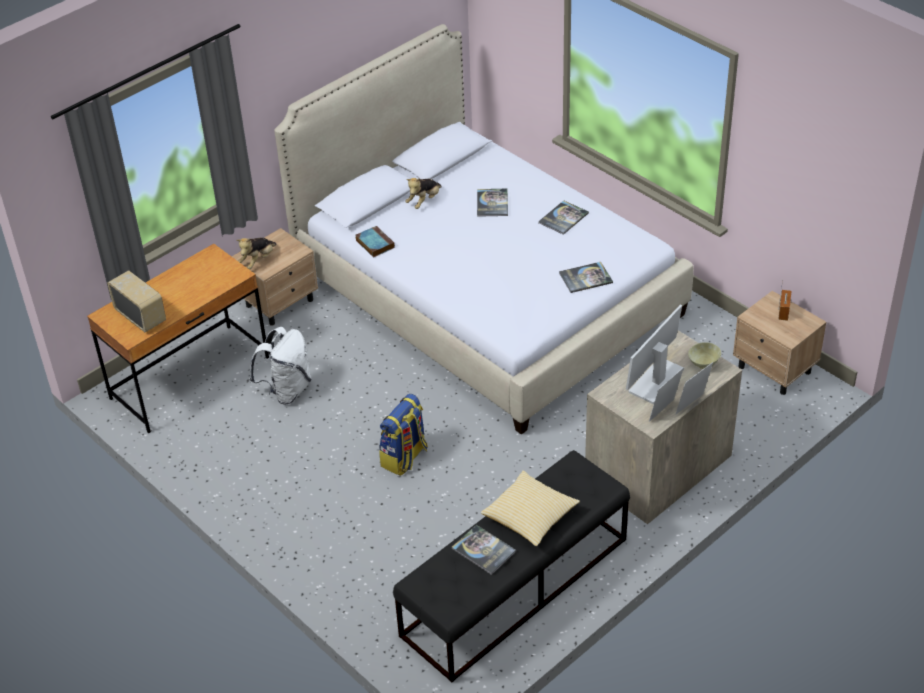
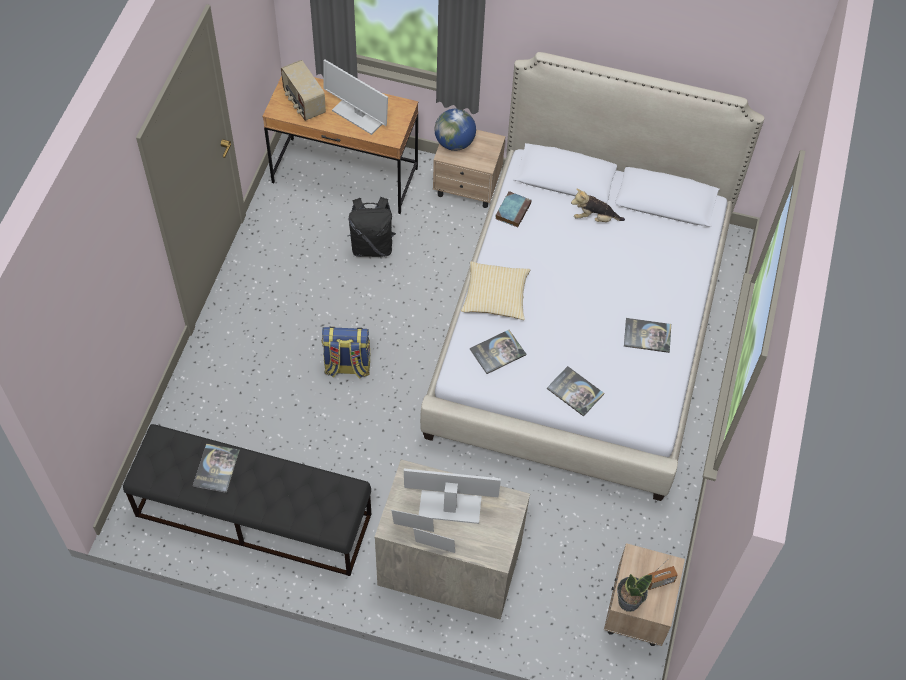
camera: 55 degrees right, 15 degrees up
radio [107,270,166,332] -> radio turned 135 degrees clockwise [281,60,326,121]
plush toy [236,237,276,269] -> globe [435,109,476,151]
white backpack [250,327,311,405] -> black backpack [347,197,396,257]
book [477,189,508,217] -> book moved to [470,330,526,374]
pillow [481,470,580,546] -> pillow moved to [461,261,531,320]
beige bowl [688,342,721,369] -> none
none -> monitor [324,60,388,135]
none -> potted plant [617,574,652,612]

